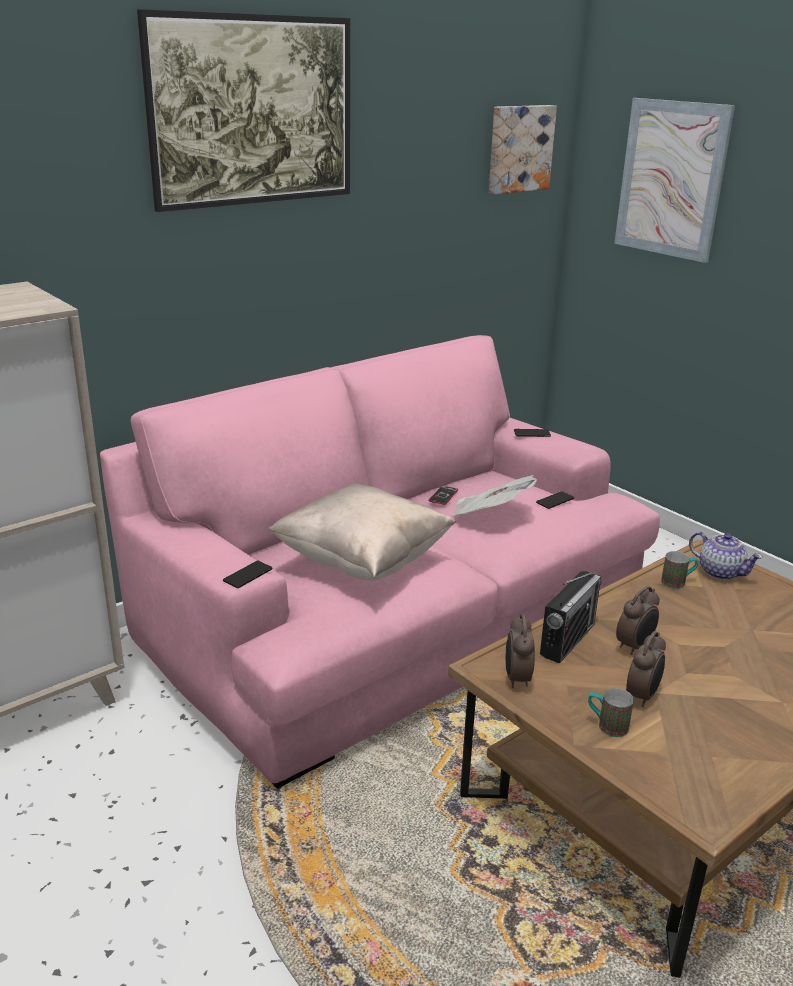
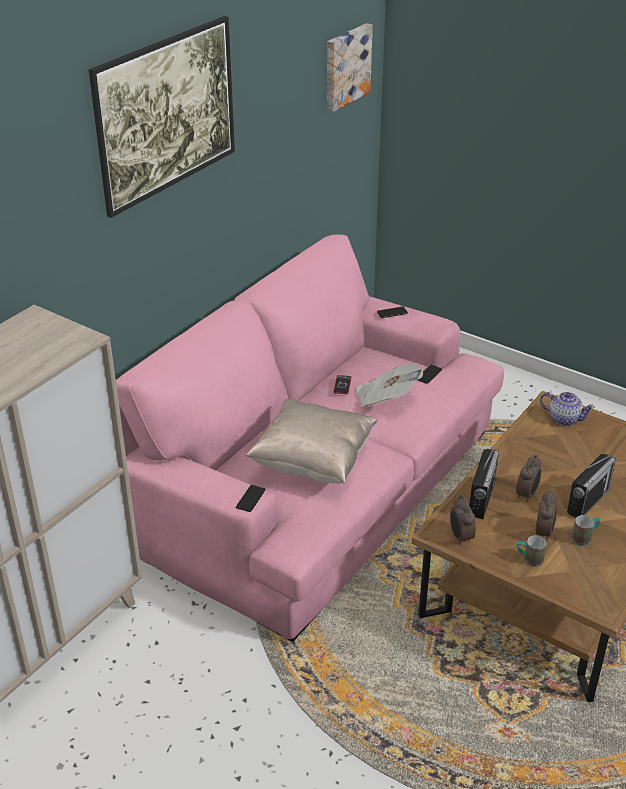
camera: 15 degrees left, 10 degrees up
picture [614,98,735,263] -> none
mug [661,551,699,589] -> mug moved to [572,515,600,546]
none -> radio [567,454,616,517]

